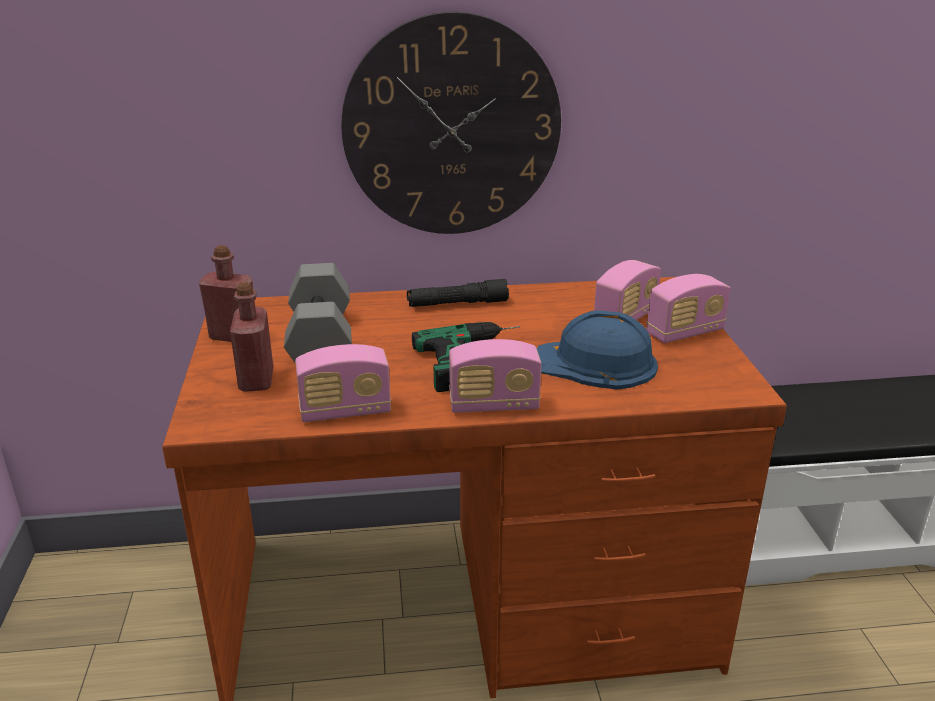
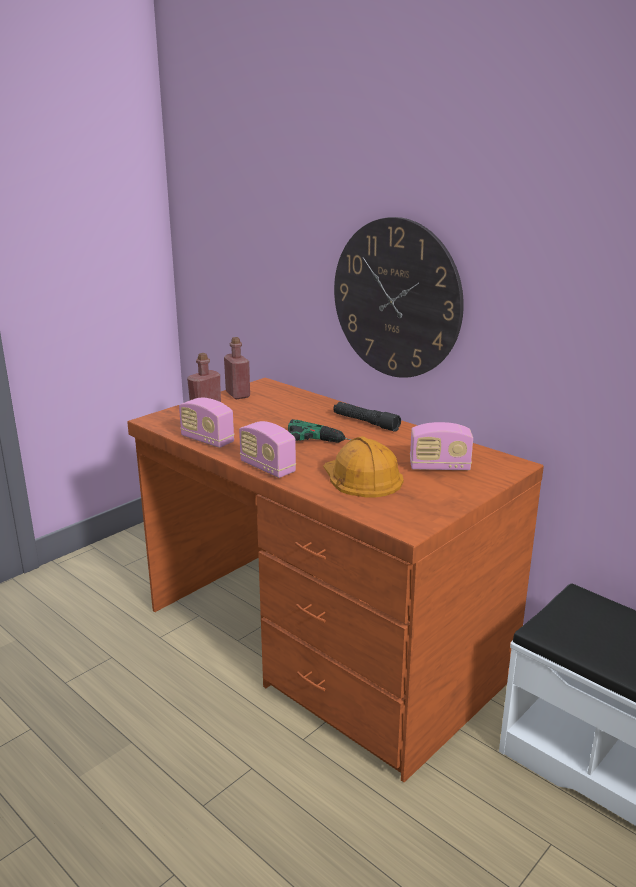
camera: 50 degrees right, 5 degrees down
grey dumbbell [284,263,352,362] -> none
blue hard hat [537,310,658,390] -> orange hard hat [323,436,403,497]
radio [647,274,730,343] -> none

